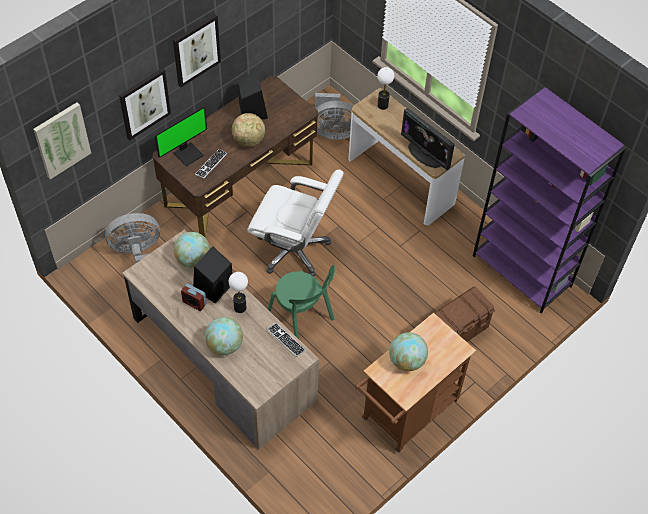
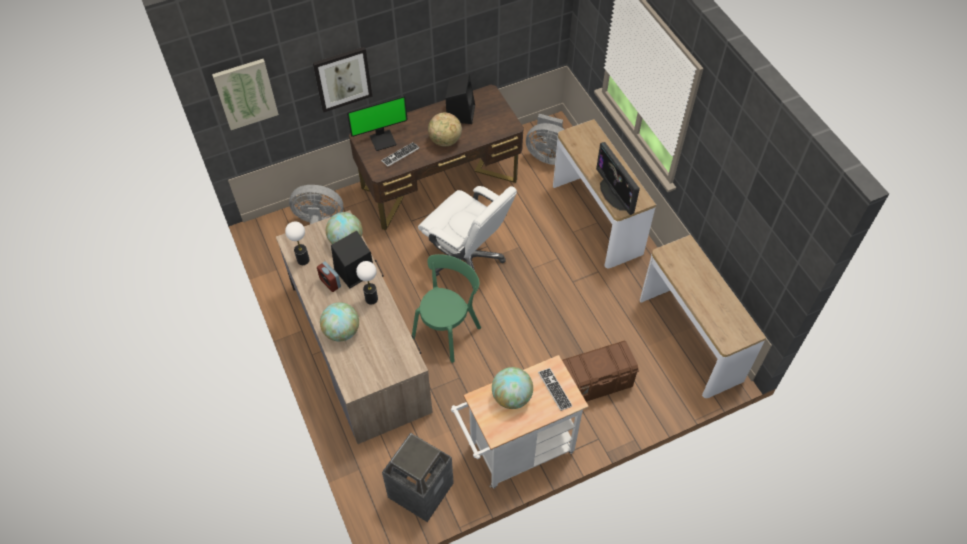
camera: 20 degrees right, 0 degrees up
picture [173,14,221,87] -> none
keyboard [267,323,306,357] -> keyboard moved to [538,368,572,411]
green chair [268,265,335,339] -> green chair turned 120 degrees counterclockwise [412,254,481,363]
brown cart [355,313,476,453] -> white cart [451,355,589,488]
table lamp [377,67,394,110] -> table lamp moved to [285,222,310,265]
purple bookcase [473,87,626,314] -> console table [640,235,766,398]
none -> trash can [382,433,454,522]

